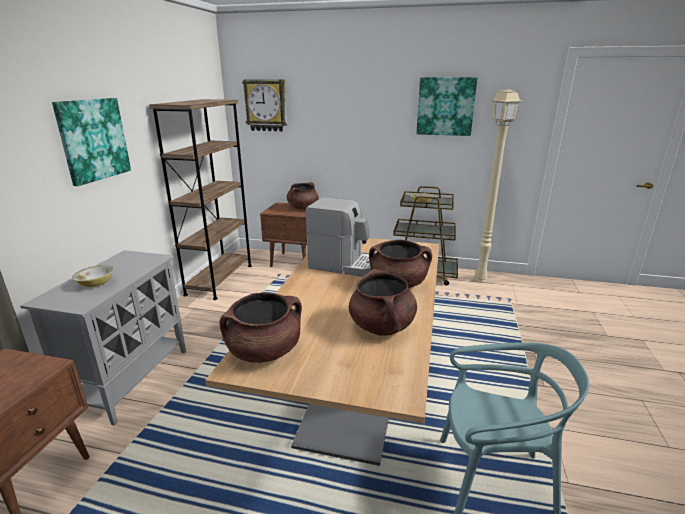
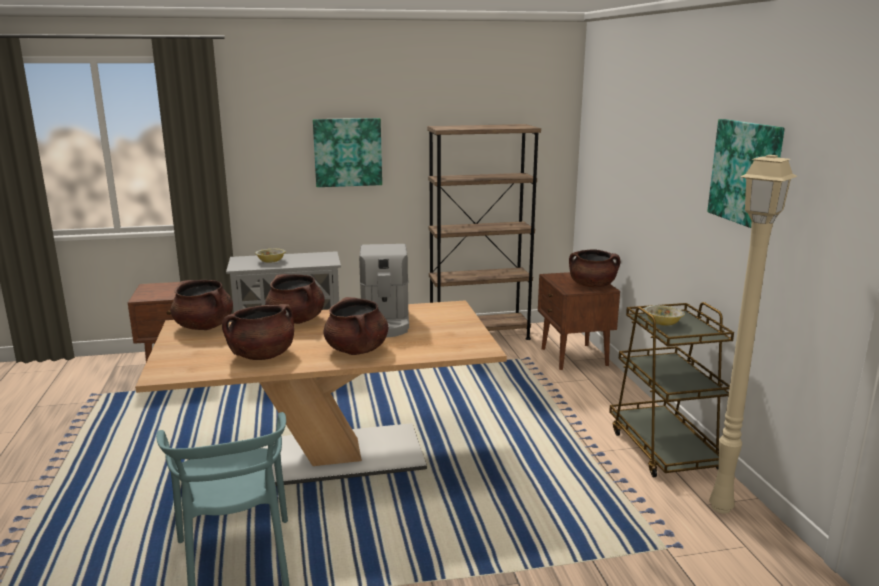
camera: 65 degrees right, 5 degrees down
wall clock [242,79,287,132] -> none
none -> brown cooking pot [265,274,325,324]

